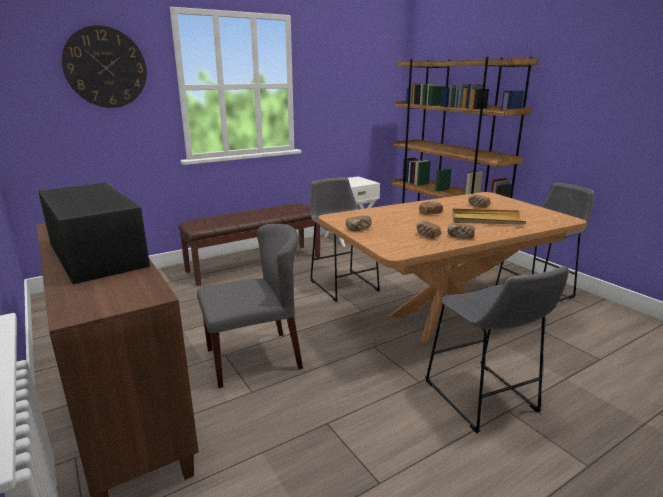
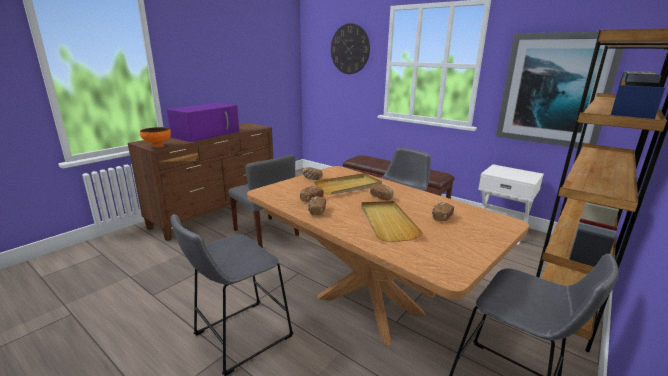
camera: 70 degrees right, 0 degrees up
black microwave [38,182,150,284] -> purple microwave [167,103,239,142]
none -> orange bowl [140,127,171,148]
none -> beige tray [314,173,382,195]
none -> picture [496,32,624,149]

